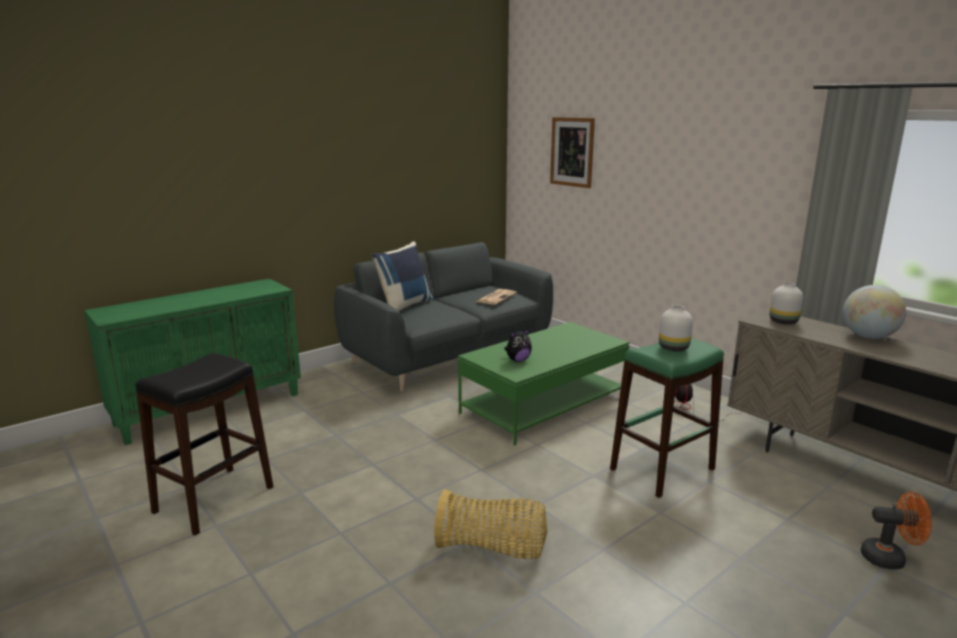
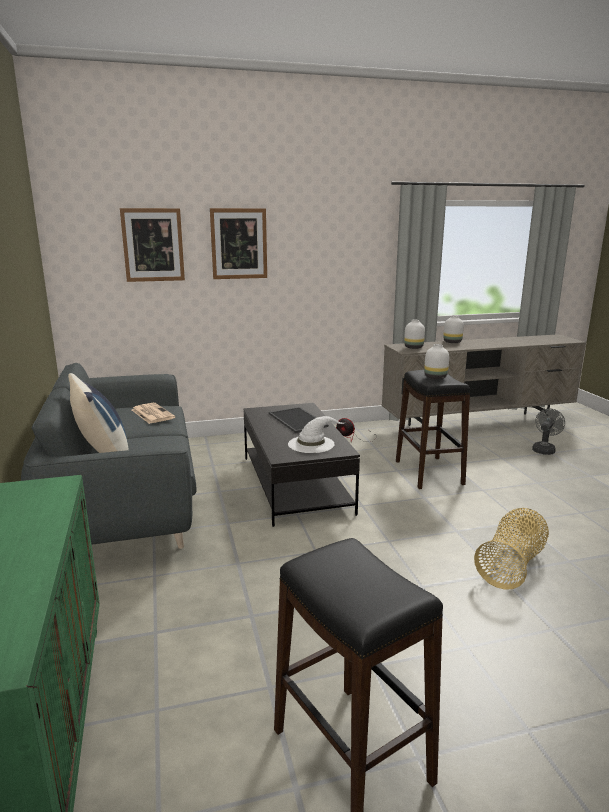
camera: 65 degrees left, 0 degrees up
green coffee table [458,322,630,446] -> black coffee table [243,403,360,527]
plush toy [504,329,532,362] -> white hat [288,416,344,453]
green stool [610,338,724,498] -> black stool [396,370,470,489]
globe [843,285,906,339] -> white vase [443,315,464,343]
orange fan [861,492,932,570] -> grey fan [532,408,565,455]
none -> picture [210,208,267,279]
none -> tray [269,407,328,433]

